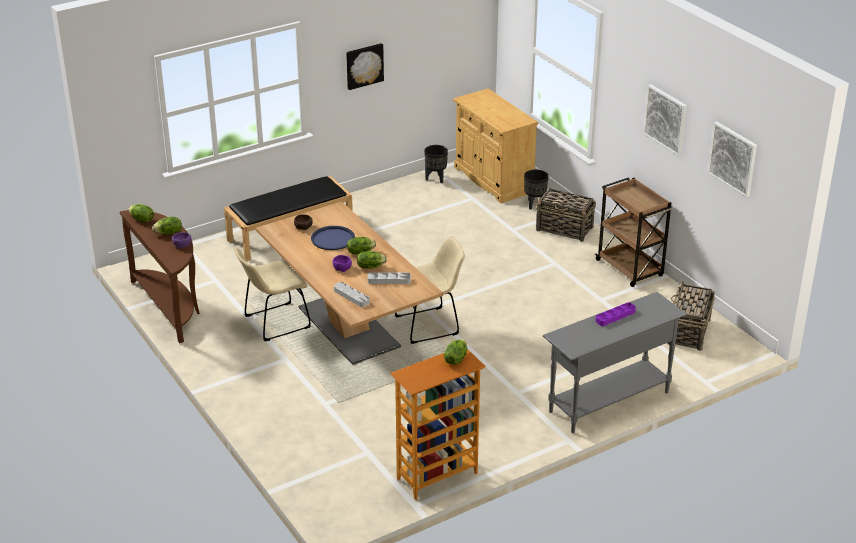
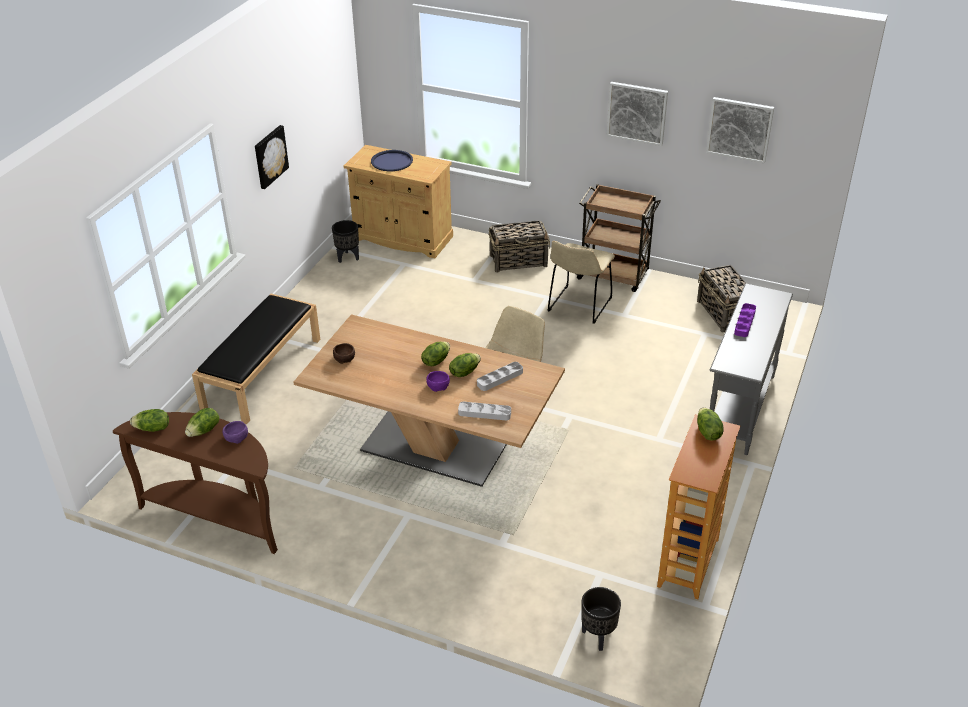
camera: 35 degrees left, 5 degrees up
beige chair [234,247,311,341] -> beige chair moved to [548,241,615,324]
blue tray [311,226,355,250] -> blue tray moved to [371,150,413,171]
black planter [524,169,548,210] -> black planter moved to [581,587,621,651]

